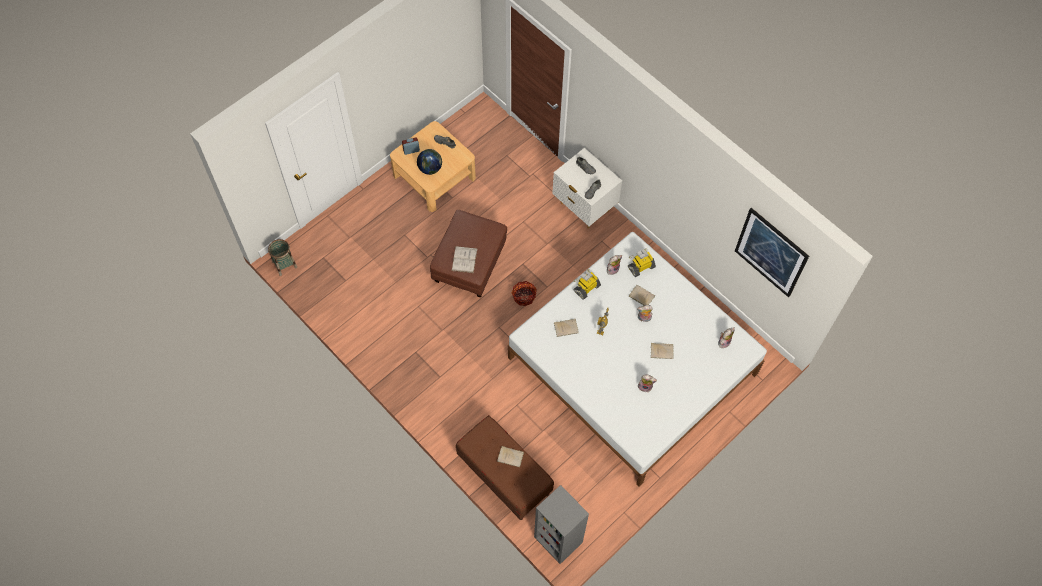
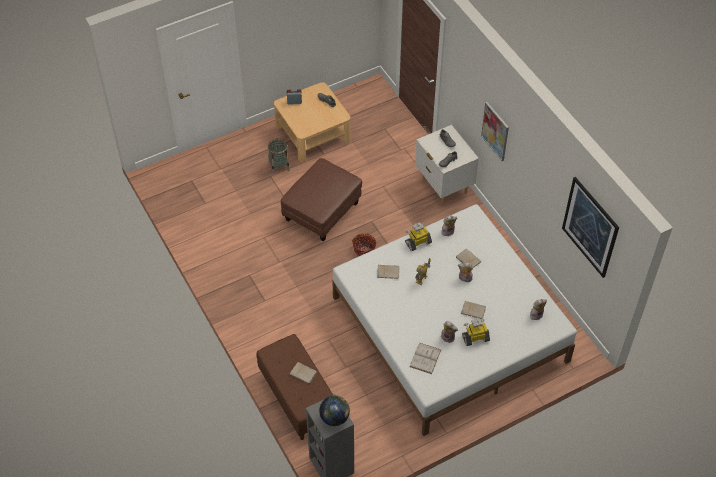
camera: 15 degrees right, 10 degrees down
basket [268,239,297,276] -> basket moved to [268,138,290,174]
globe [417,149,442,175] -> globe moved to [319,395,350,426]
white book [452,246,478,273] -> white book moved to [410,343,441,374]
toy robot [628,248,656,277] -> toy robot moved to [462,318,490,346]
none -> picture [481,102,509,161]

